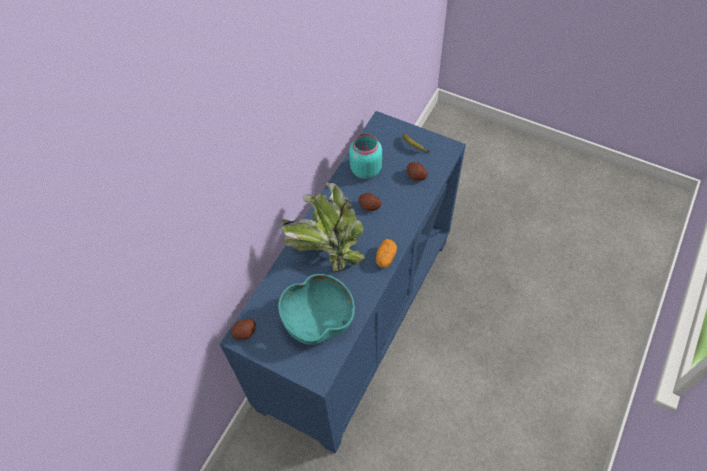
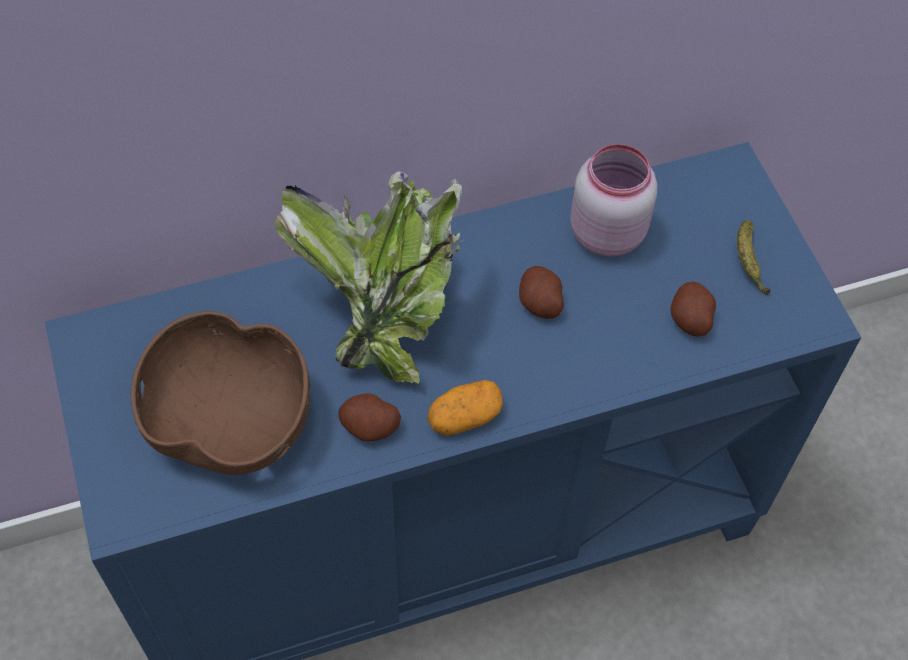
camera: 40 degrees right, 0 degrees up
potato [231,318,256,340] -> potato moved to [338,394,401,441]
turquoise bowl [278,274,355,345] -> brown bowl [131,311,310,475]
turquoise jar [349,134,382,179] -> pink jar [570,144,657,256]

